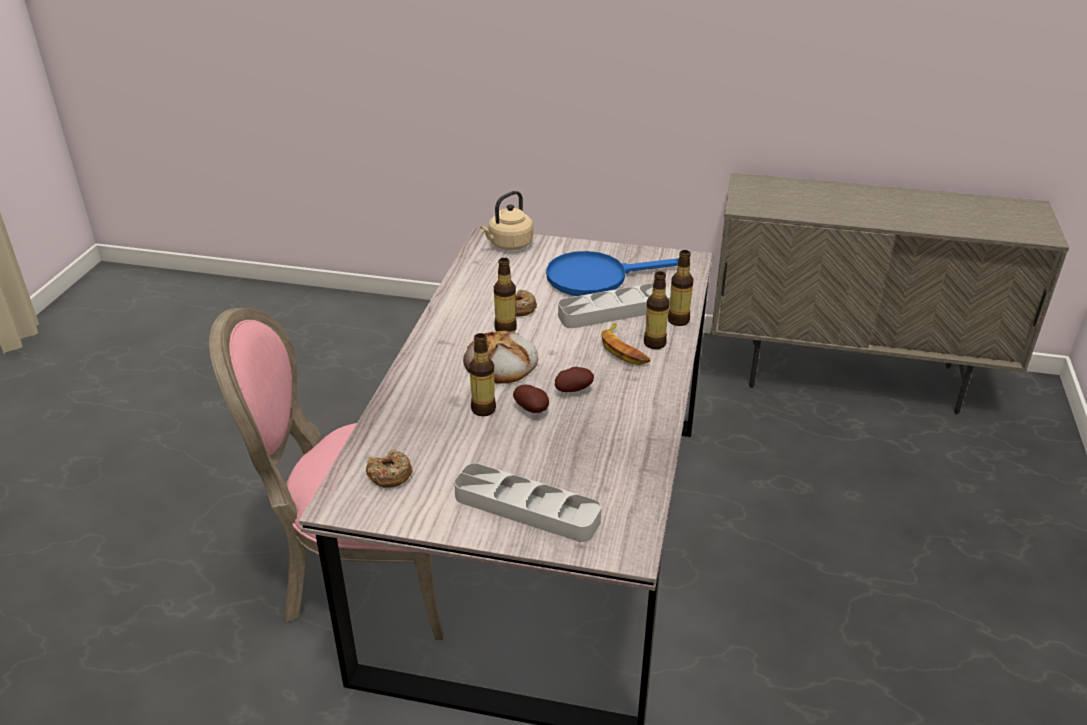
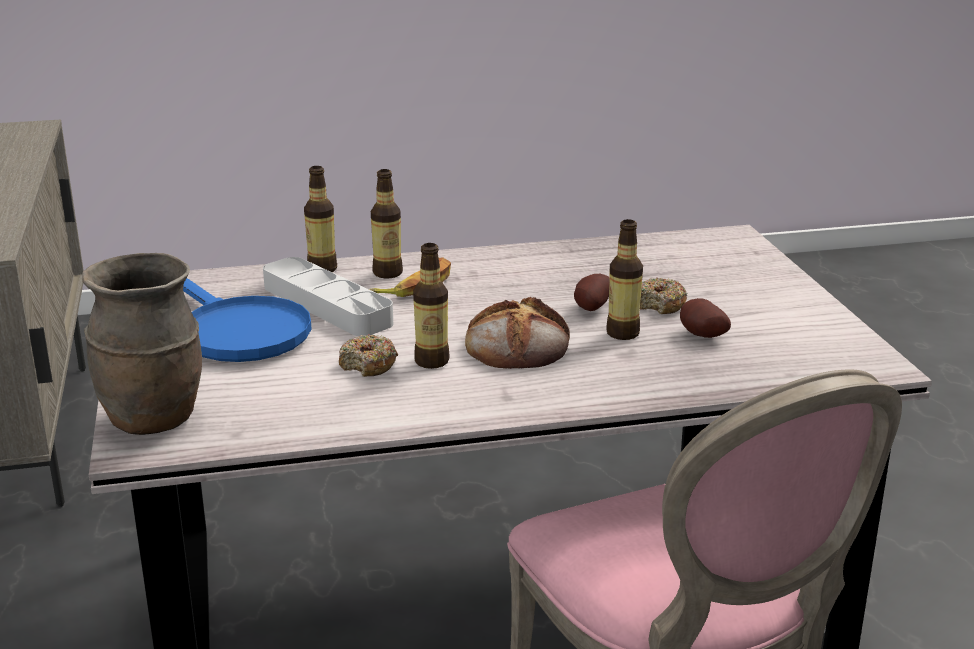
camera: 115 degrees left, 10 degrees down
donut [366,450,413,488] -> donut moved to [640,277,687,314]
grey tray [454,463,601,542] -> none
beige kettle [480,191,533,250] -> brown vase [82,253,202,435]
potato [555,367,594,392] -> potato moved to [680,298,731,338]

